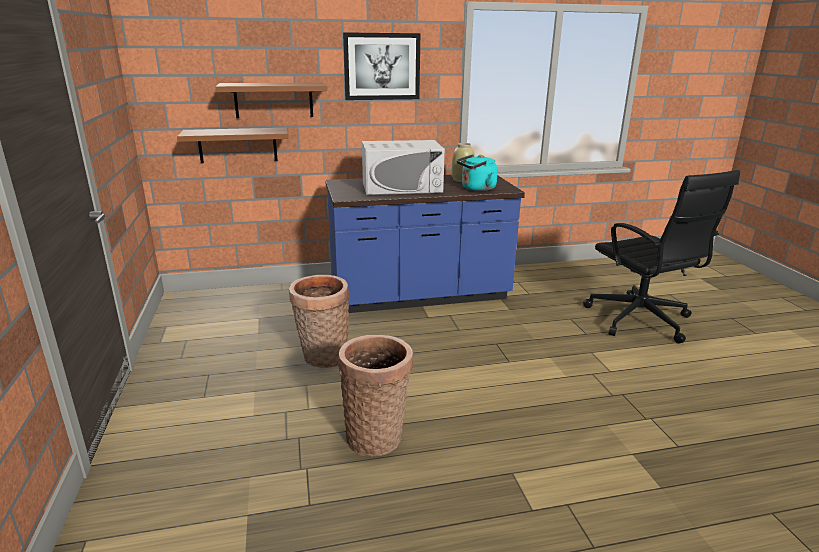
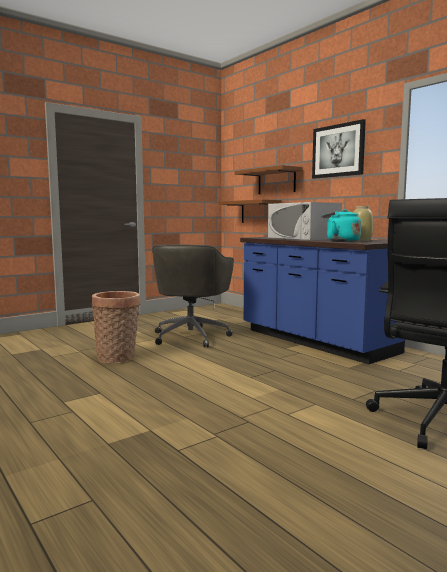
camera: 65 degrees right, 15 degrees down
basket [289,275,349,368] -> grey office chair [152,244,234,347]

